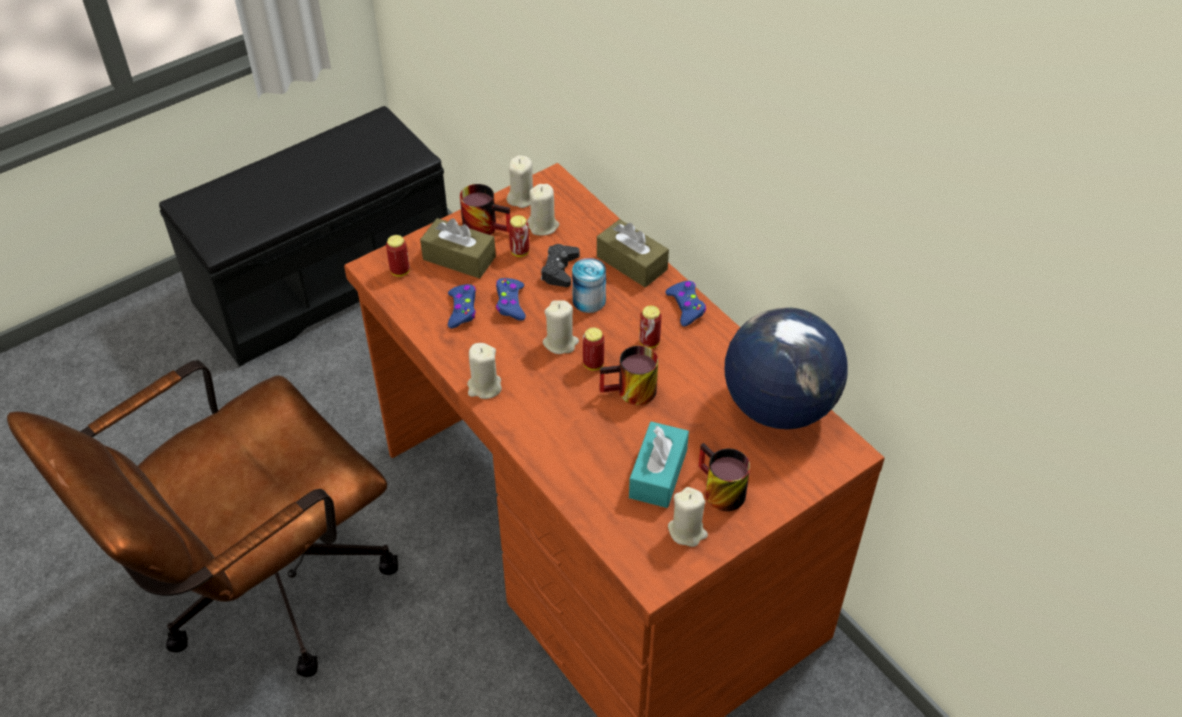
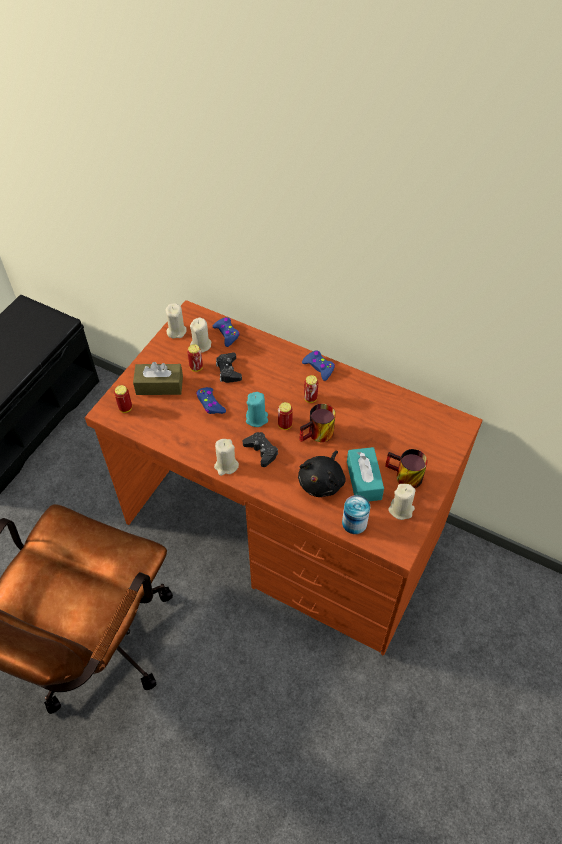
camera: 25 degrees left, 5 degrees up
blue game controller [448,284,476,328] -> blue game controller moved to [213,317,240,347]
mug [460,184,511,235] -> none
beige candle [543,300,579,354] -> turquoise candle [246,392,268,427]
can [572,258,606,313] -> can moved to [342,495,370,534]
brown tissue box [597,219,669,287] -> none
globe [725,307,848,429] -> none
none -> black game controller [243,432,278,467]
none -> black plush toy [298,451,346,497]

